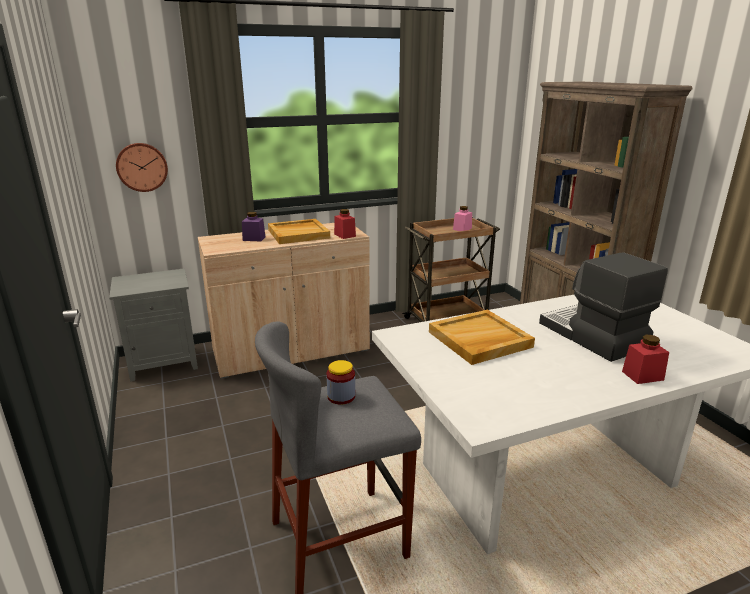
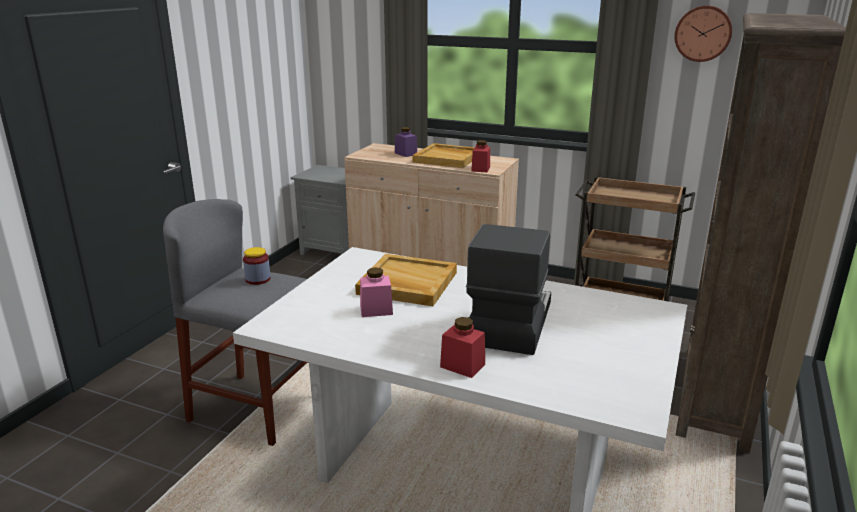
camera: 45 degrees right, 0 degrees up
wall clock [116,143,168,192] -> wall clock moved to [674,5,732,62]
pink jar [453,206,472,231] -> pink jar moved to [360,267,393,317]

